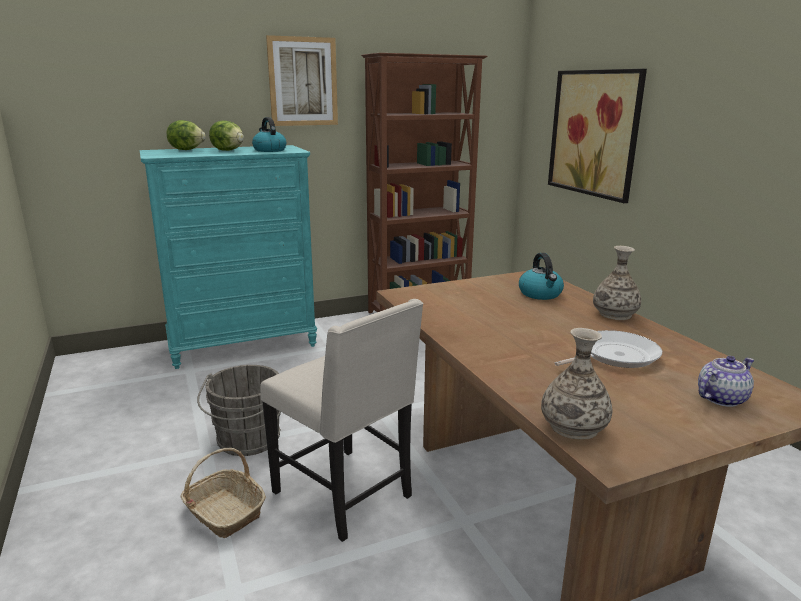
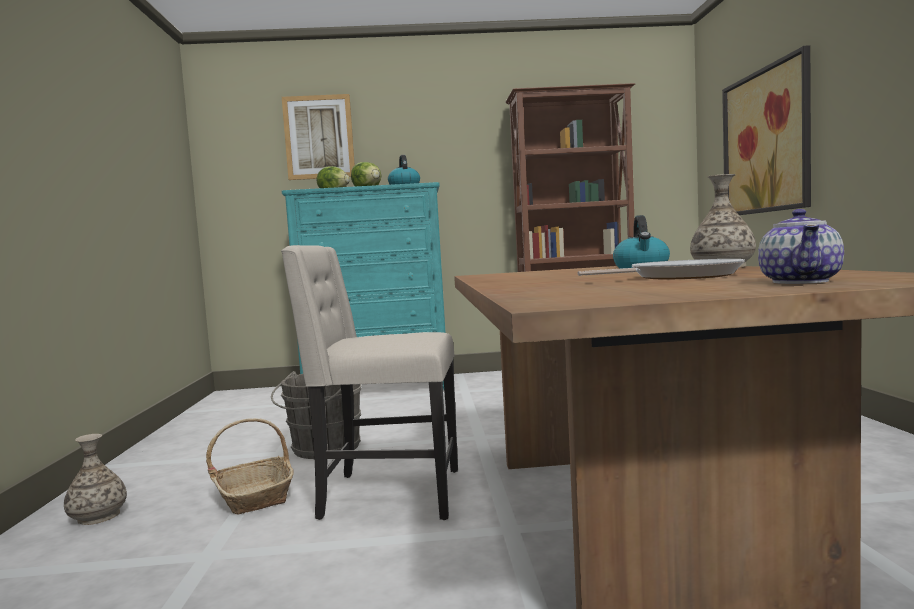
camera: 20 degrees right, 15 degrees down
beige chair [260,299,423,542] -> beige chair turned 120 degrees clockwise [281,245,458,520]
picture [266,35,338,126] -> picture moved to [282,94,355,180]
vase [541,328,612,440] -> vase moved to [64,434,127,525]
teapot [698,356,754,407] -> teapot turned 120 degrees clockwise [758,209,844,284]

